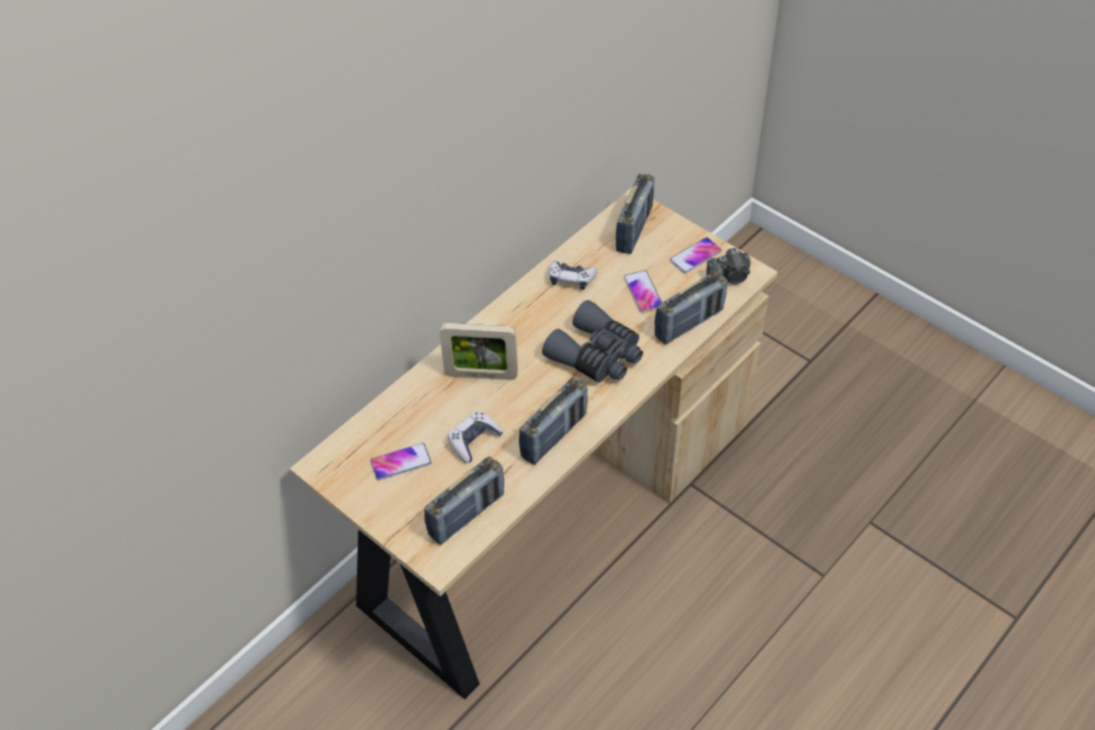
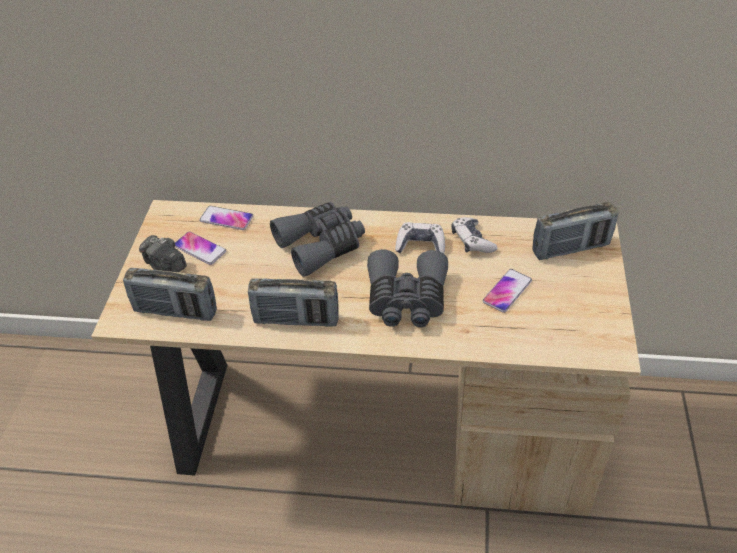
camera: 55 degrees right, 5 degrees down
picture frame [440,323,518,380] -> grey binoculars [270,202,365,277]
game controller [448,411,503,463] -> game controller moved to [395,222,445,253]
radio [655,271,727,345] -> none
phone [670,237,722,273] -> phone moved to [199,206,253,230]
camera [706,248,751,284] -> camera moved to [139,235,187,272]

